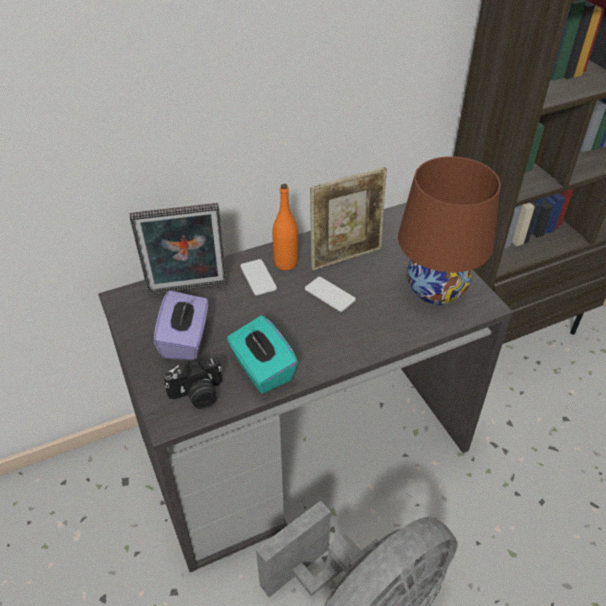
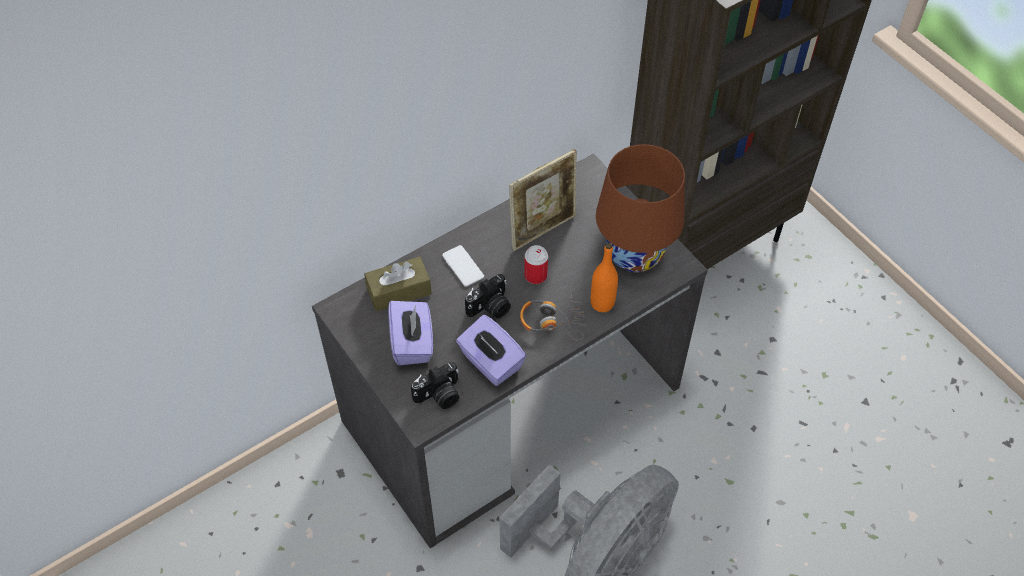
camera: 10 degrees left, 10 degrees up
picture frame [129,203,227,295] -> brown tissue box [364,256,432,311]
turquoise tissue box [227,315,298,393] -> purple tissue box [456,315,526,386]
orange bottle [272,184,298,270] -> orange bottle moved to [591,243,618,312]
phone [305,277,356,312] -> can [524,245,548,284]
none -> camera [465,274,511,319]
none -> headphones [520,294,586,340]

